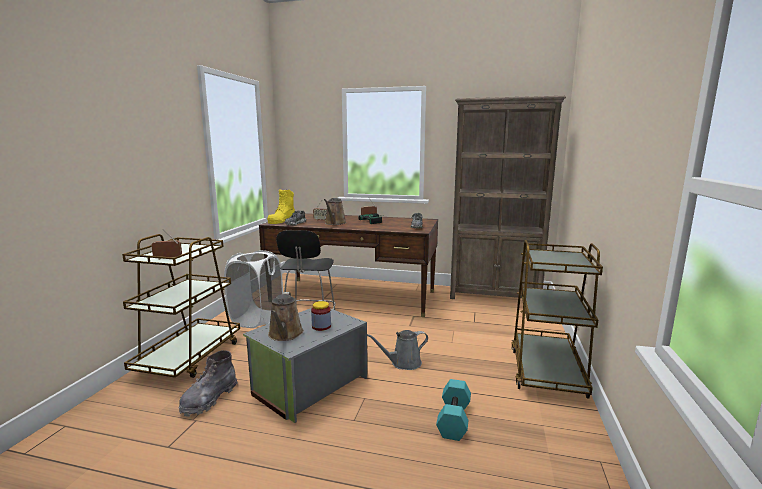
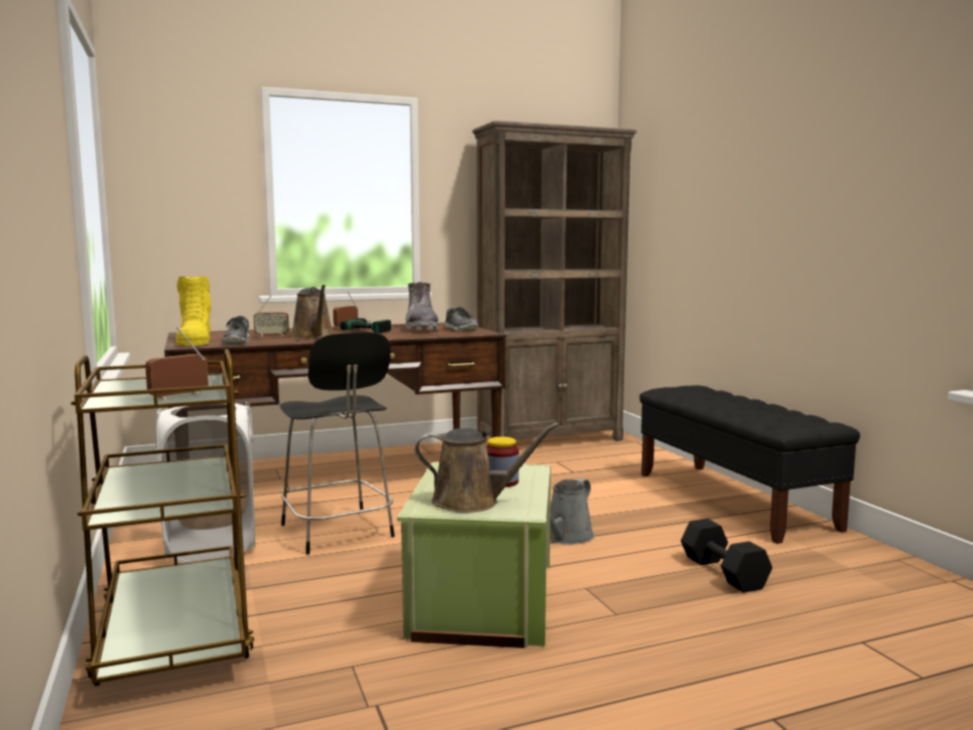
camera: 35 degrees left, 5 degrees down
grey boot [179,350,238,417] -> grey boot moved to [405,282,439,331]
grey storage box [243,308,367,423] -> green storage box [397,462,551,648]
brown watering can [268,292,304,341] -> brown watering can turned 45 degrees counterclockwise [415,423,559,513]
turquoise dumbbell [436,379,471,441] -> black dumbbell [681,519,772,593]
brown cart [511,240,603,399] -> black bench [640,385,860,544]

